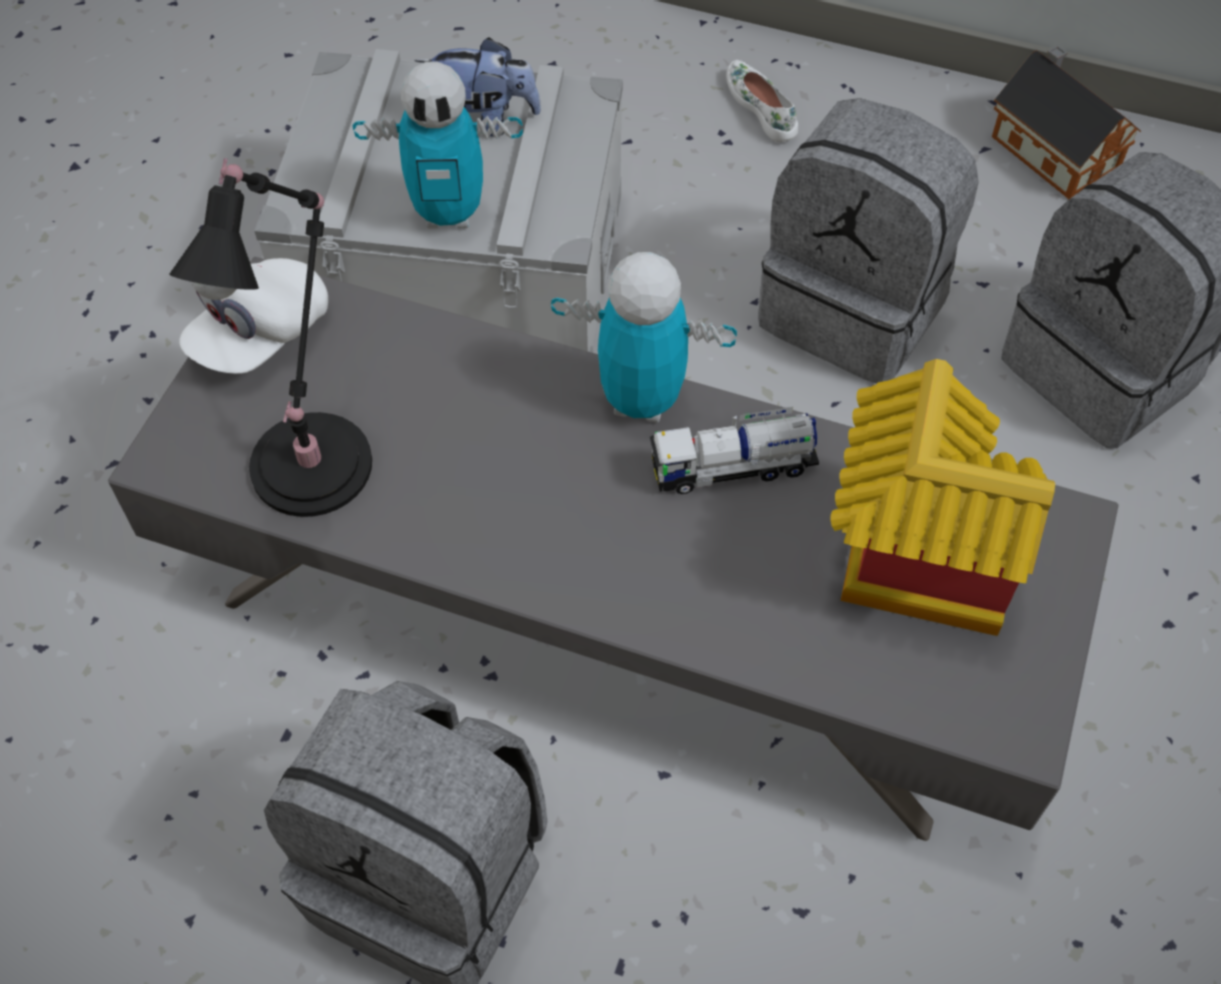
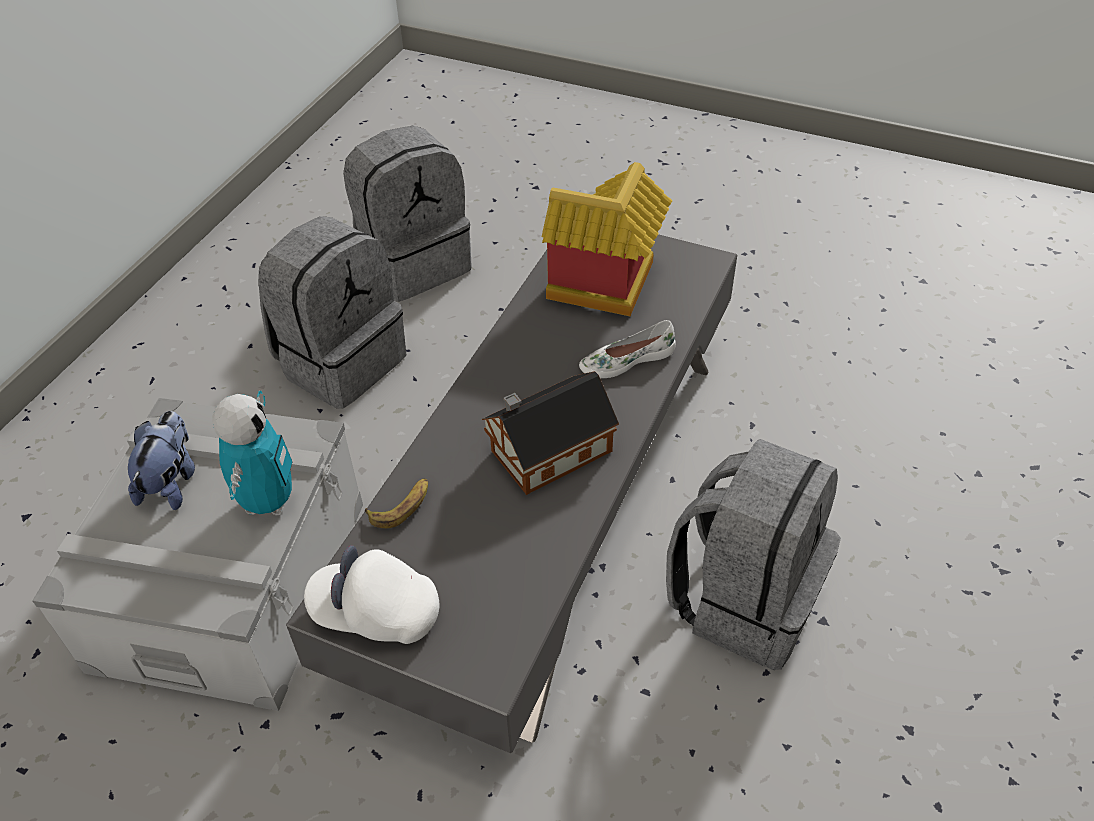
camera: 85 degrees left, 10 degrees down
black table lamp [170,158,372,517] -> none
white cap [179,258,328,374] -> white cap turned 150 degrees clockwise [304,545,439,644]
toy robot [551,252,737,423] -> none
toy truck [650,407,819,494] -> none
white shoe [726,60,798,142] -> white shoe moved to [579,320,676,378]
toy house [992,45,1141,199] -> toy house moved to [482,371,619,495]
none -> banana [365,478,428,528]

